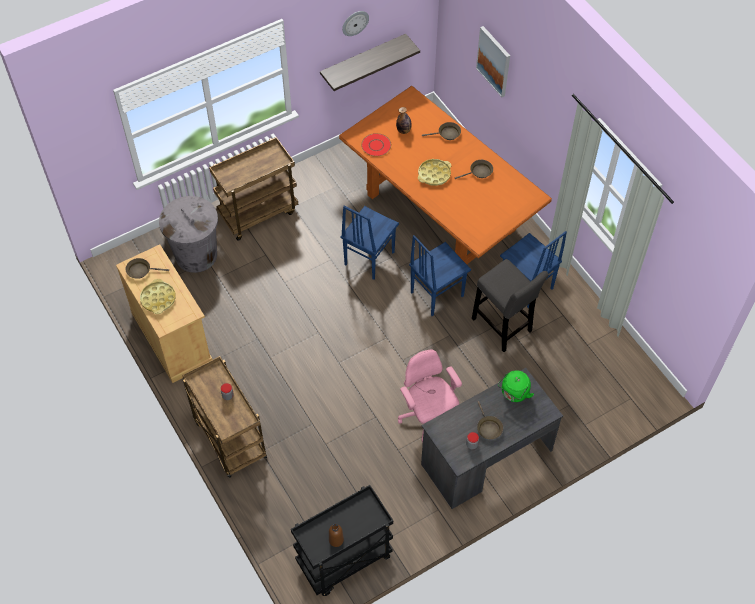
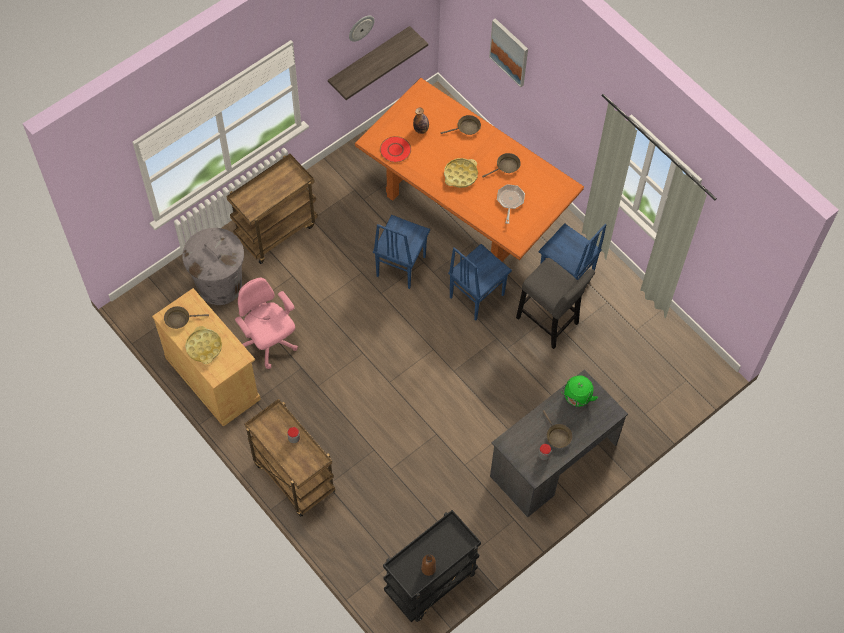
camera: 10 degrees left, 5 degrees up
pink office chair [398,350,462,442] -> pink office chair moved to [235,277,298,369]
none -> frying pan [497,184,525,224]

